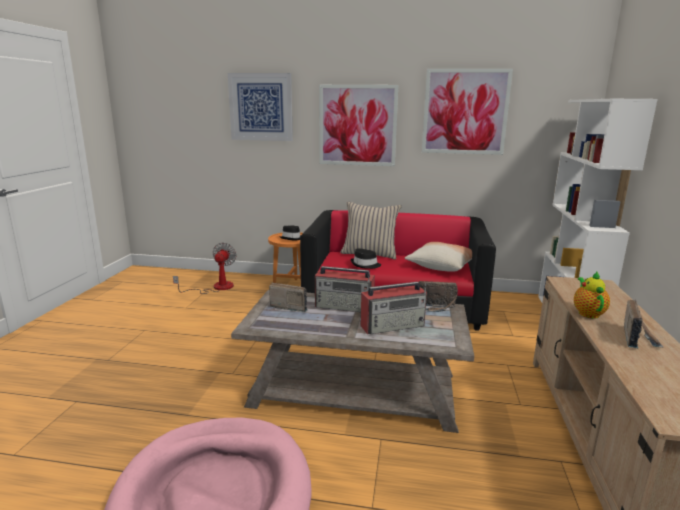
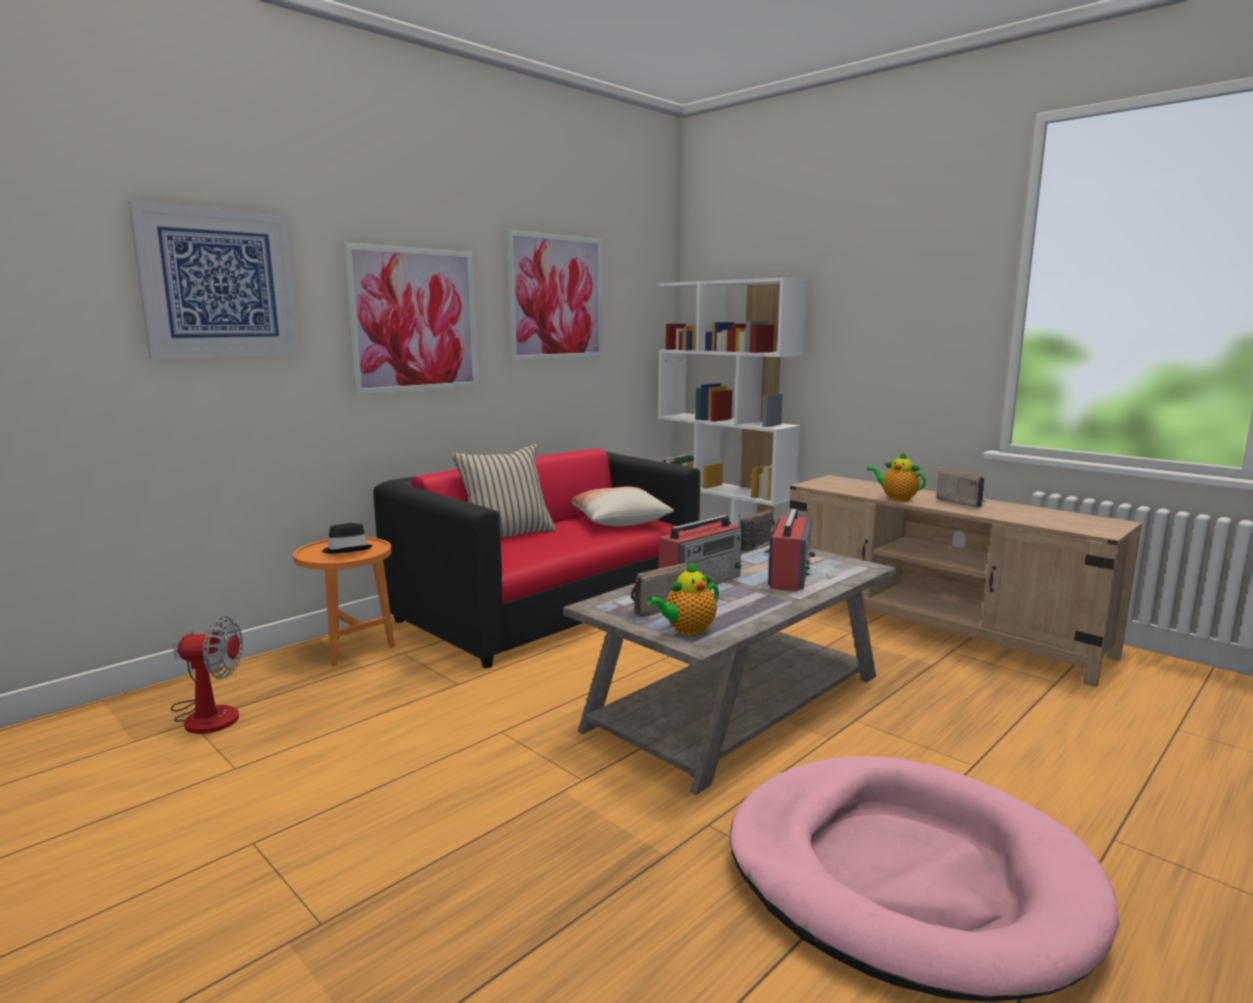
camera: 55 degrees left, 5 degrees down
fan [173,242,236,294] -> fan turned 135 degrees clockwise [171,616,243,734]
black hat [351,248,381,269] -> none
none -> teapot [647,561,719,636]

